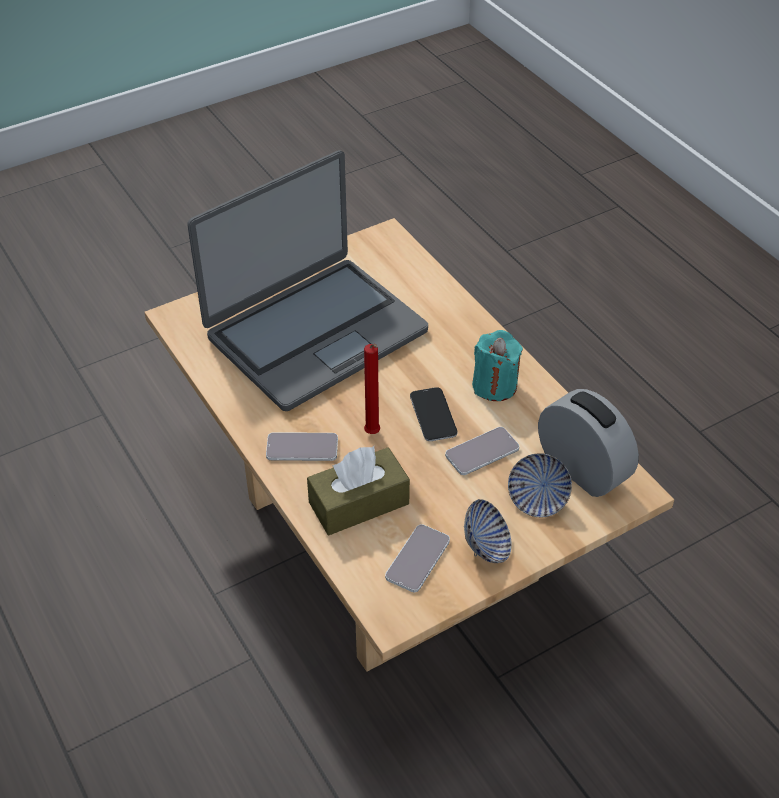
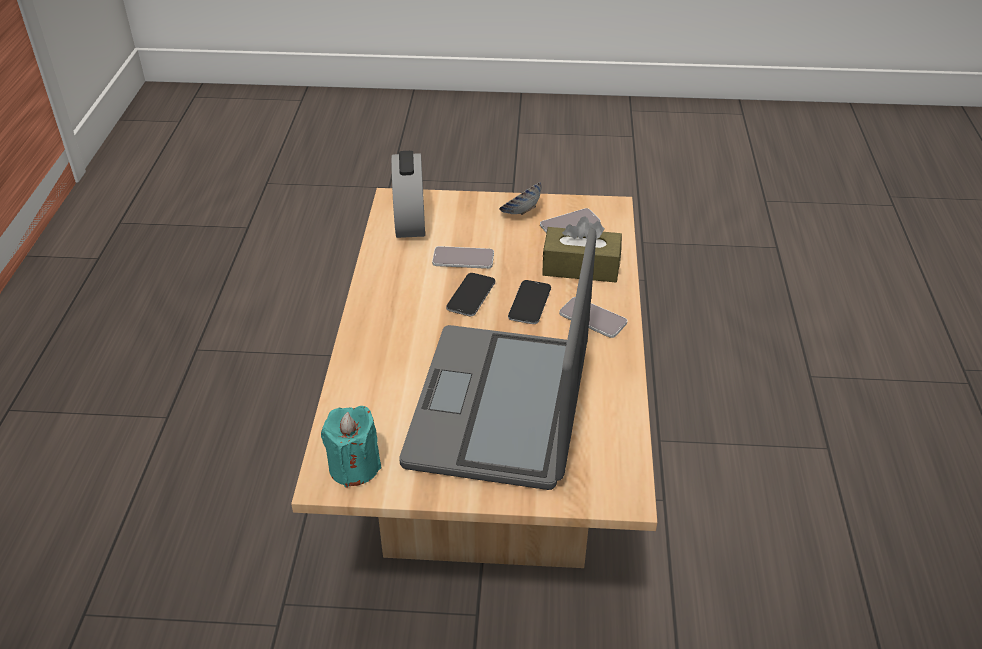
camera: 145 degrees left, 5 degrees down
laptop [187,150,428,411] -> laptop turned 75 degrees counterclockwise [399,228,596,490]
red candle [364,344,380,434] -> phone [508,280,551,324]
turquoise candle [472,330,523,401] -> turquoise candle moved to [321,406,381,488]
bowl [508,453,572,518] -> none

